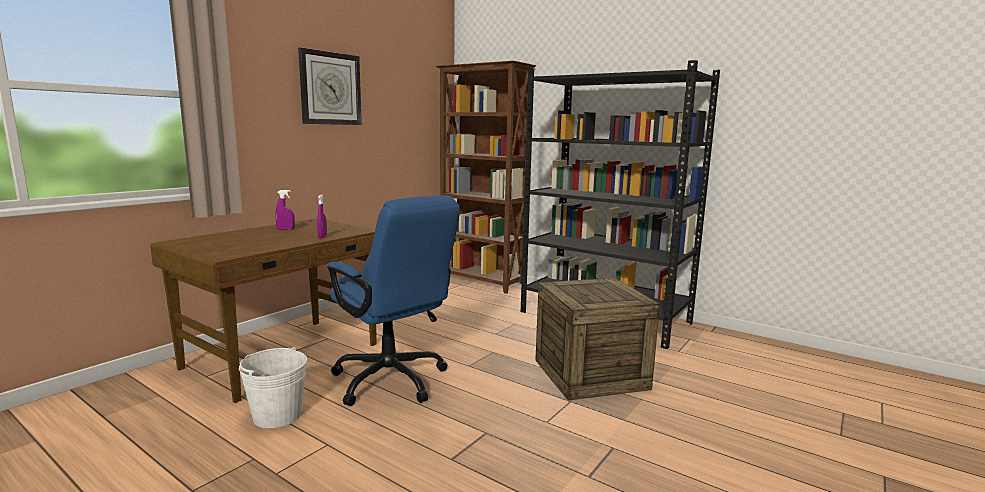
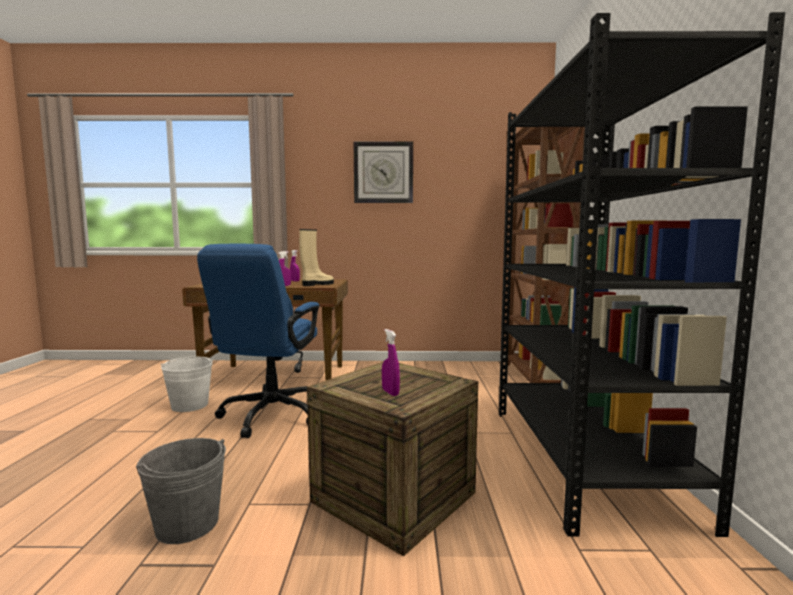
camera: 55 degrees right, 5 degrees down
none -> grey bucket [136,438,226,544]
none -> beige boot [299,229,334,286]
none -> purple spray bottle [382,329,400,396]

